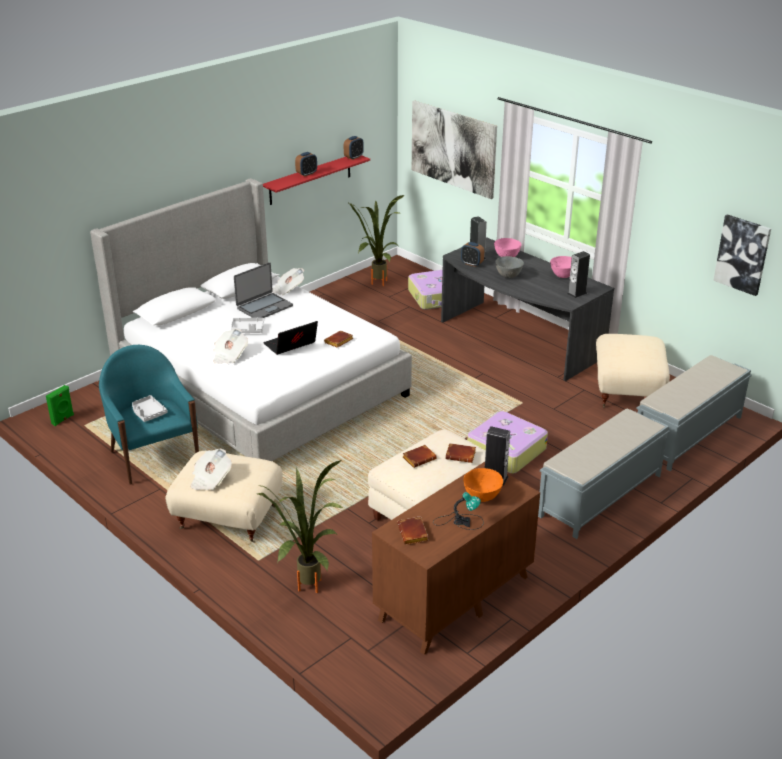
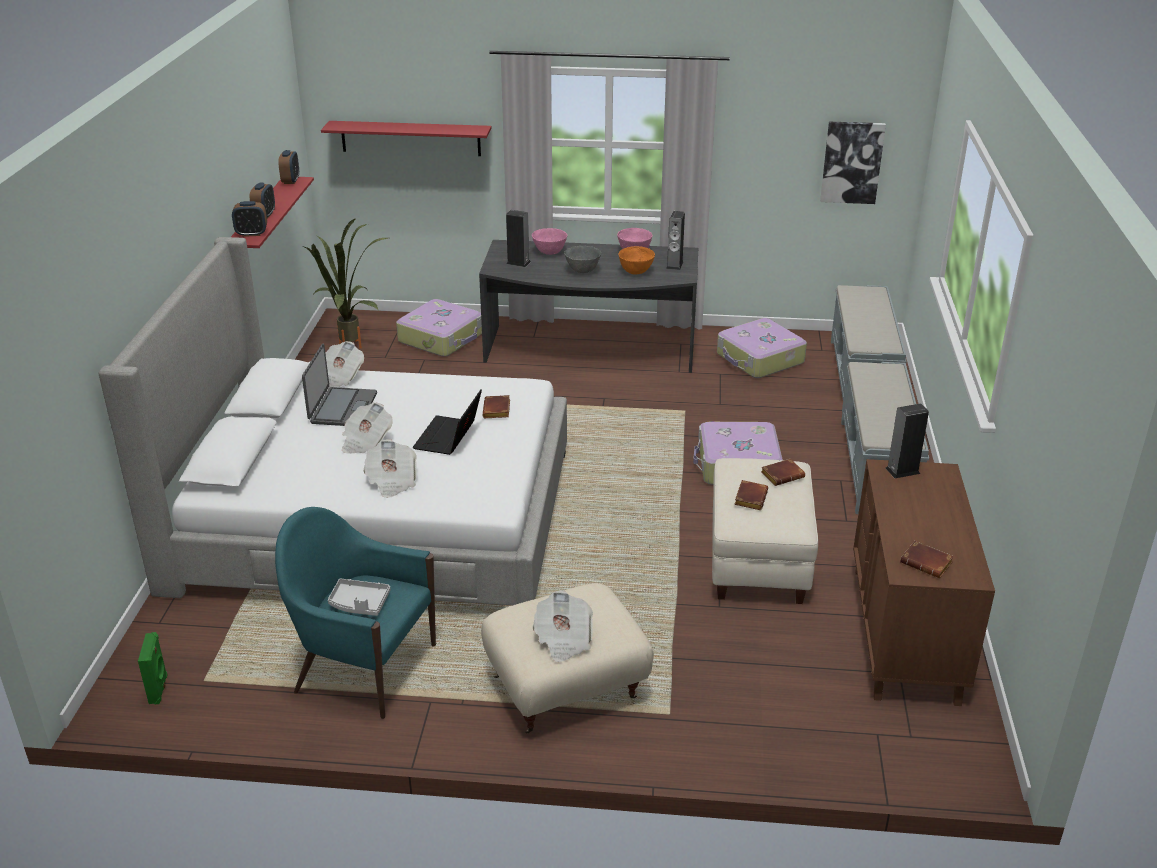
camera: 40 degrees left, 0 degrees up
grey tray [231,318,264,333] -> newspaper [342,403,392,454]
potted plant [257,460,343,593] -> none
picture [412,100,497,199] -> red shelf [321,121,491,156]
table lamp [433,492,484,530] -> none
alarm clock [461,242,484,267] -> alarm clock moved to [232,201,267,237]
orange bowl [463,468,503,502] -> orange bowl moved to [619,246,655,275]
beige ottoman [596,334,670,408] -> suitcase [717,318,807,378]

